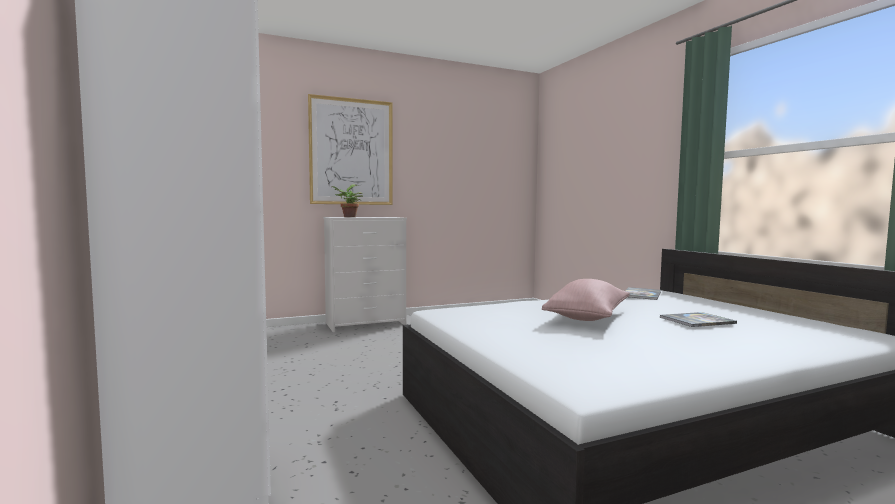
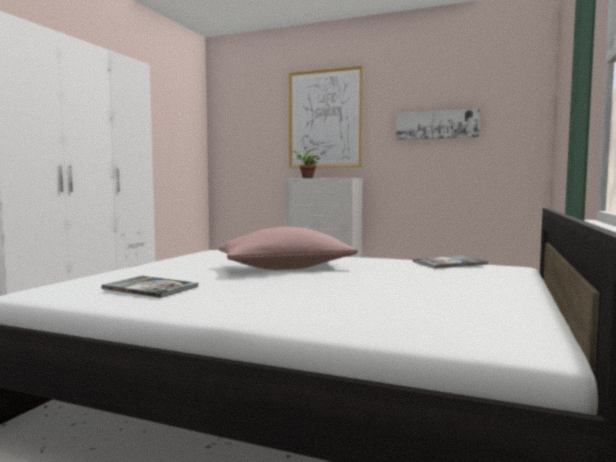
camera: 45 degrees right, 0 degrees up
book [659,312,737,327] -> book moved to [101,276,199,298]
none -> picture [396,109,480,140]

